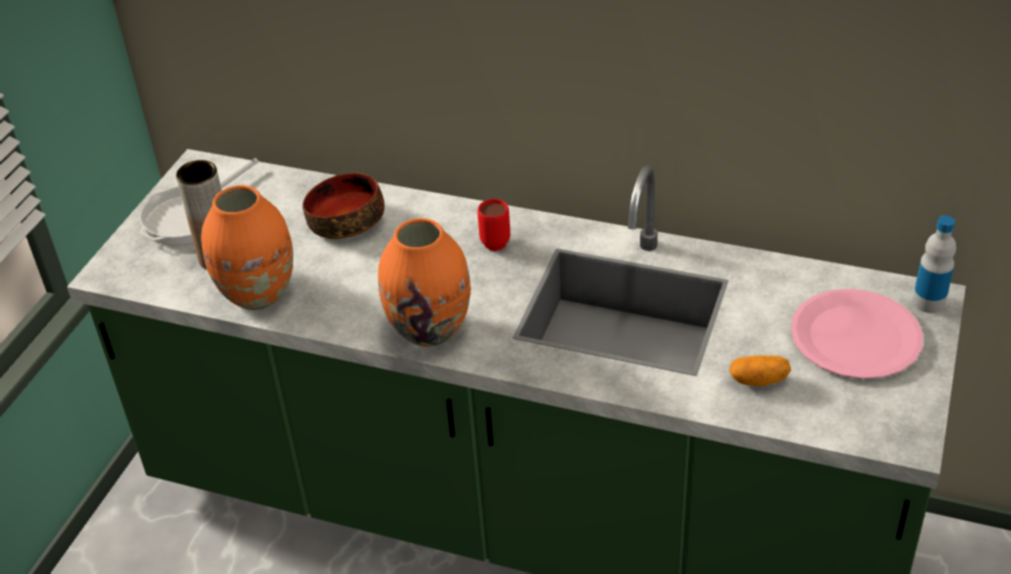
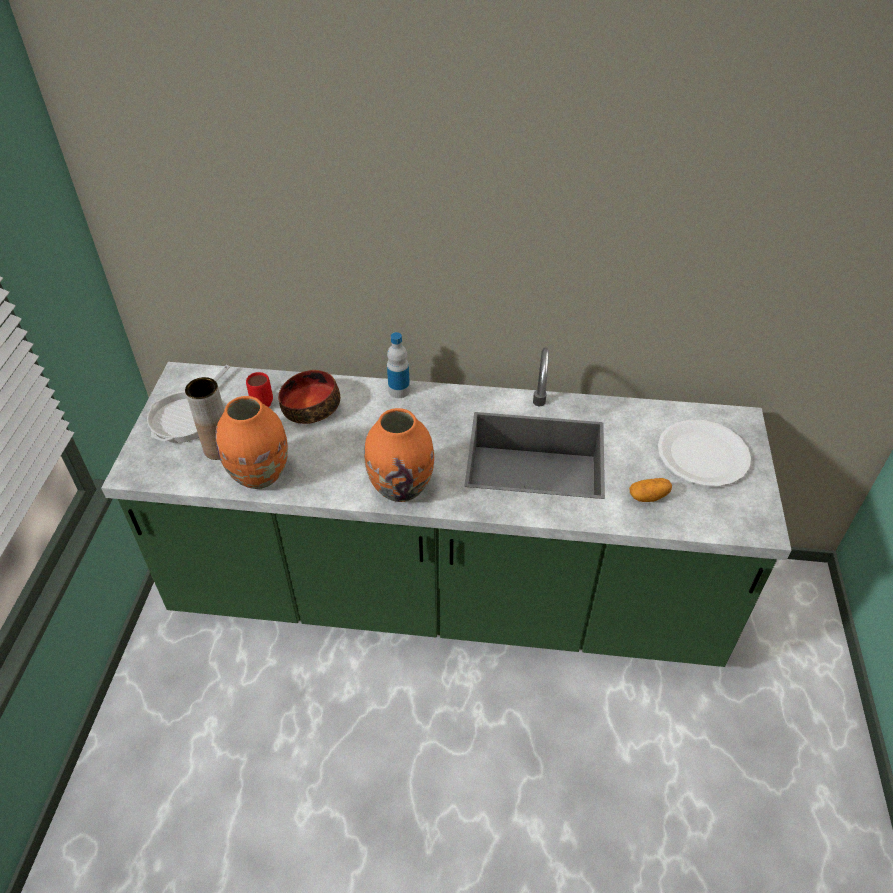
camera: 15 degrees left, 5 degrees up
red mug [478,199,510,251] -> red mug moved to [246,372,273,407]
pink plate [791,289,923,379] -> white plate [658,420,751,487]
bottle [912,215,956,313] -> bottle moved to [387,332,410,398]

